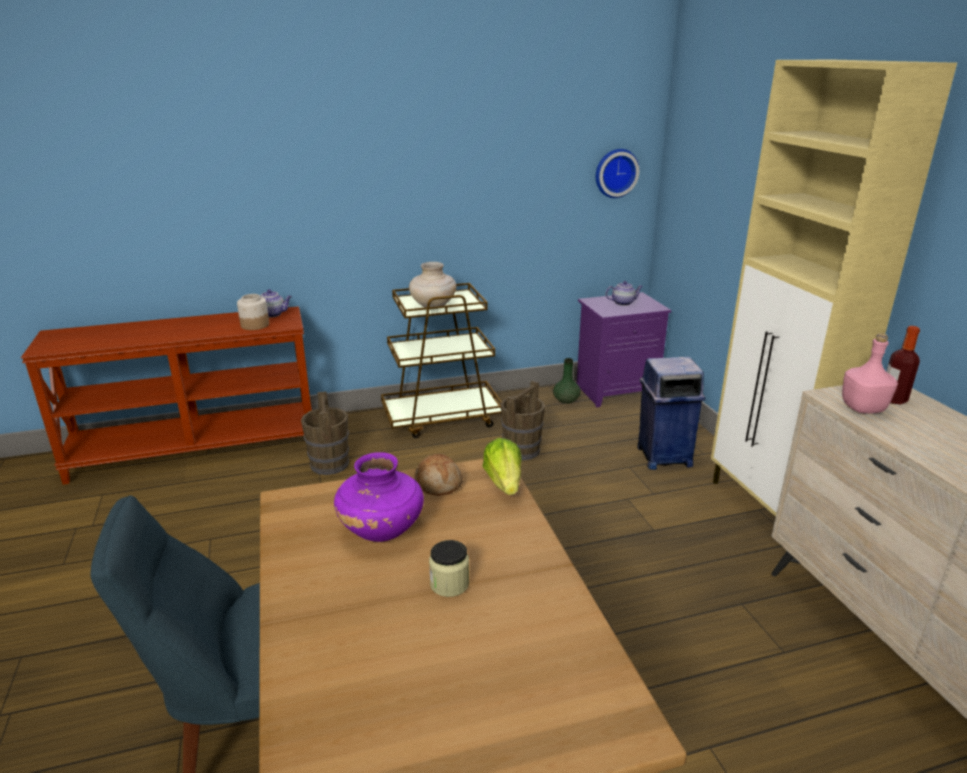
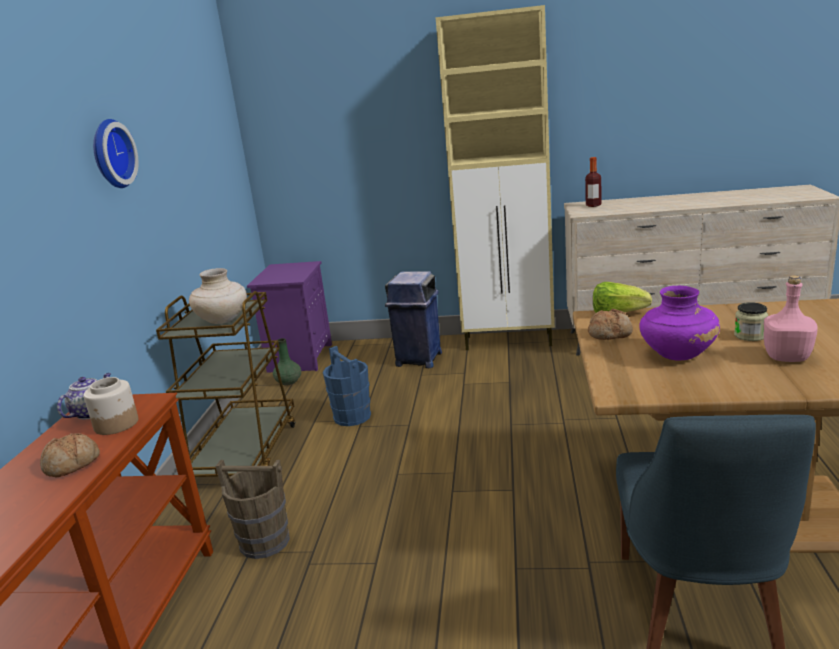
camera: 65 degrees left, 5 degrees down
brown bucket [501,381,545,460] -> blue bucket [323,346,371,426]
wall clock [596,149,640,198] -> wall clock moved to [93,119,138,188]
teapot [606,281,643,306] -> none
pink bottle [842,333,898,414] -> pink bottle moved to [763,275,818,362]
none -> bread [40,433,100,478]

